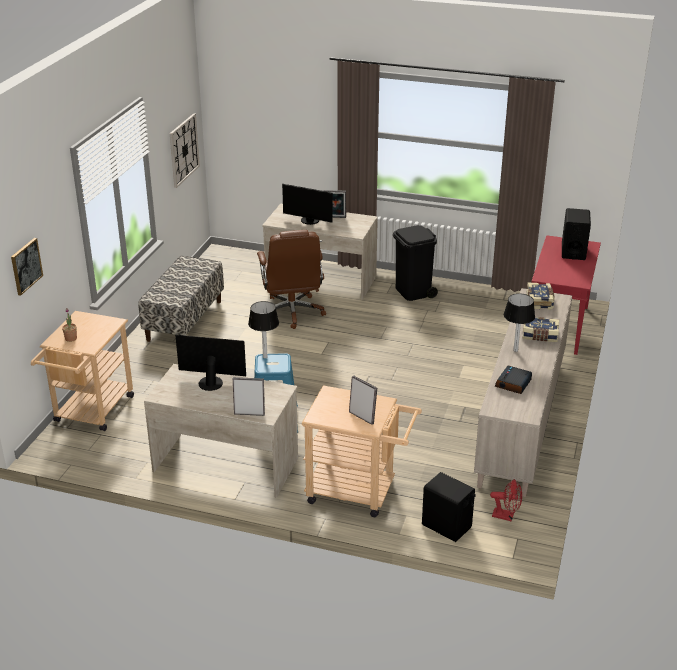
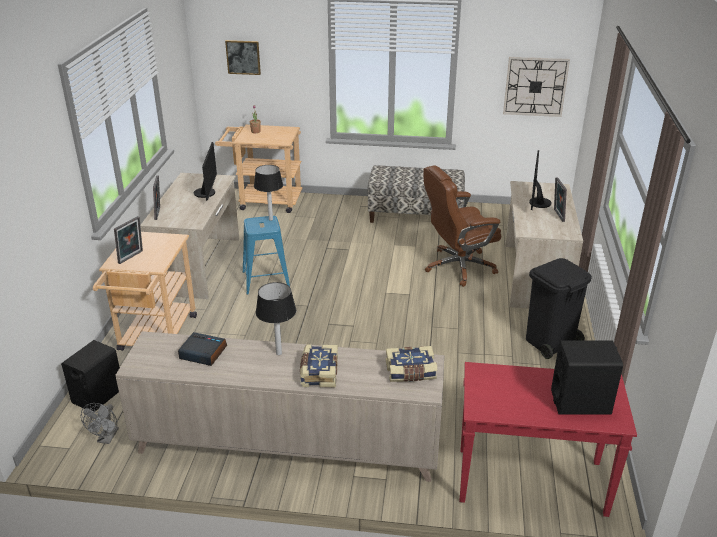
camera: 80 degrees right, 0 degrees up
red fan [490,479,522,521] -> grey fan [81,403,119,444]

